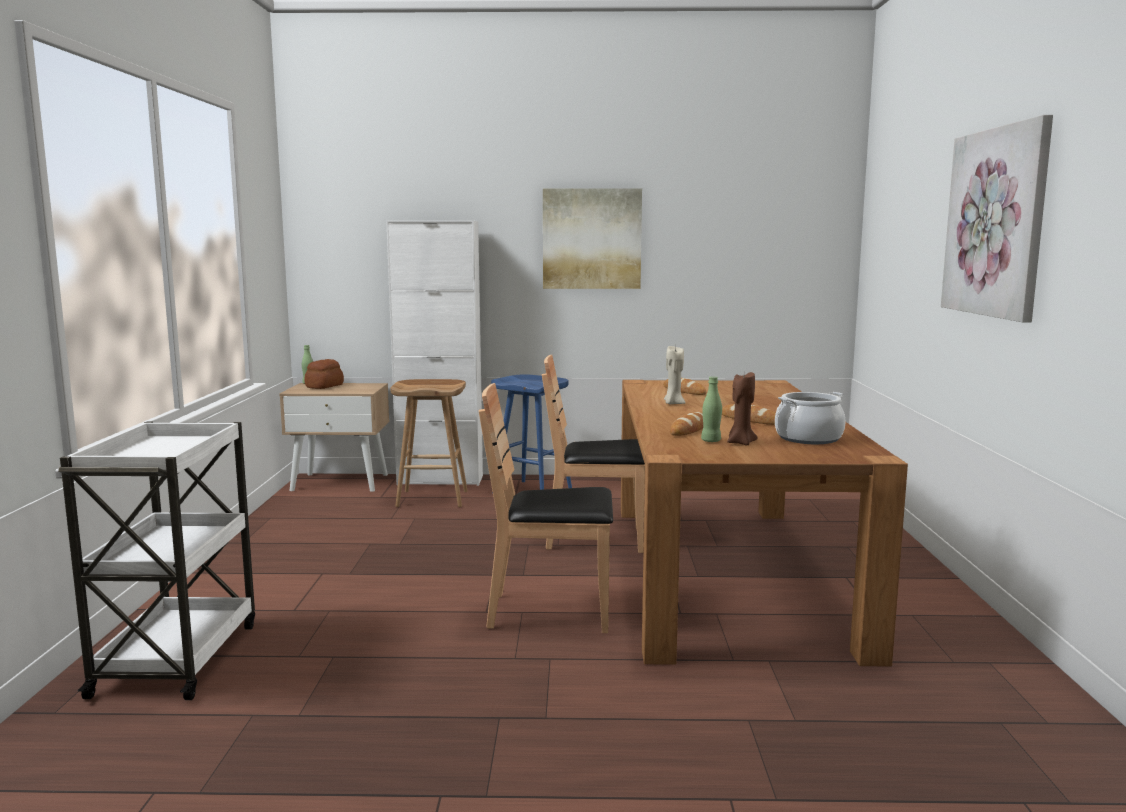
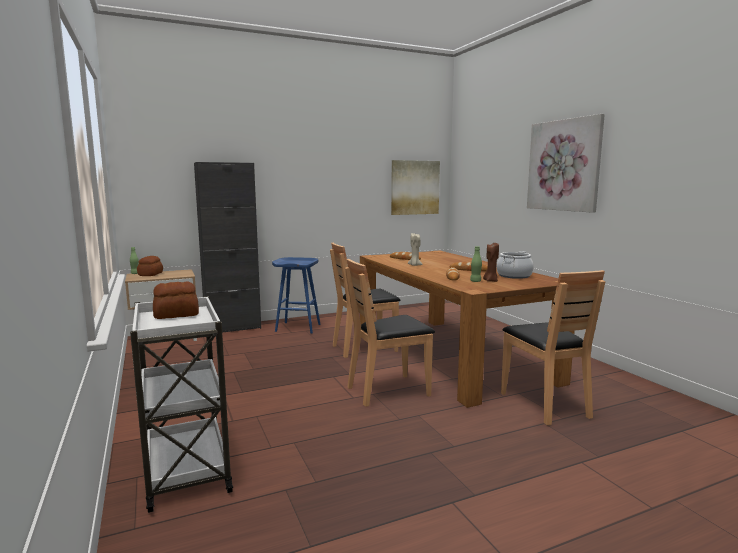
camera: 25 degrees left, 0 degrees up
white cabinet [386,221,483,486] -> black cabinet [194,162,261,333]
brown stool [390,379,468,507] -> none
picture [543,188,642,289] -> picture moved to [391,160,440,215]
none -> bread [153,281,199,319]
none -> brown chair [501,270,605,425]

